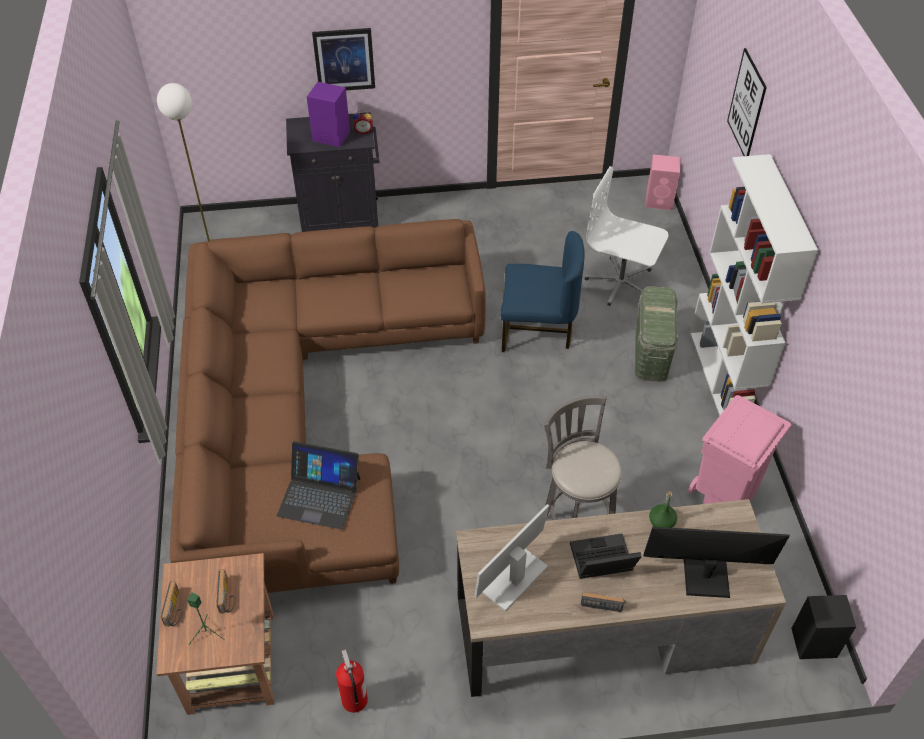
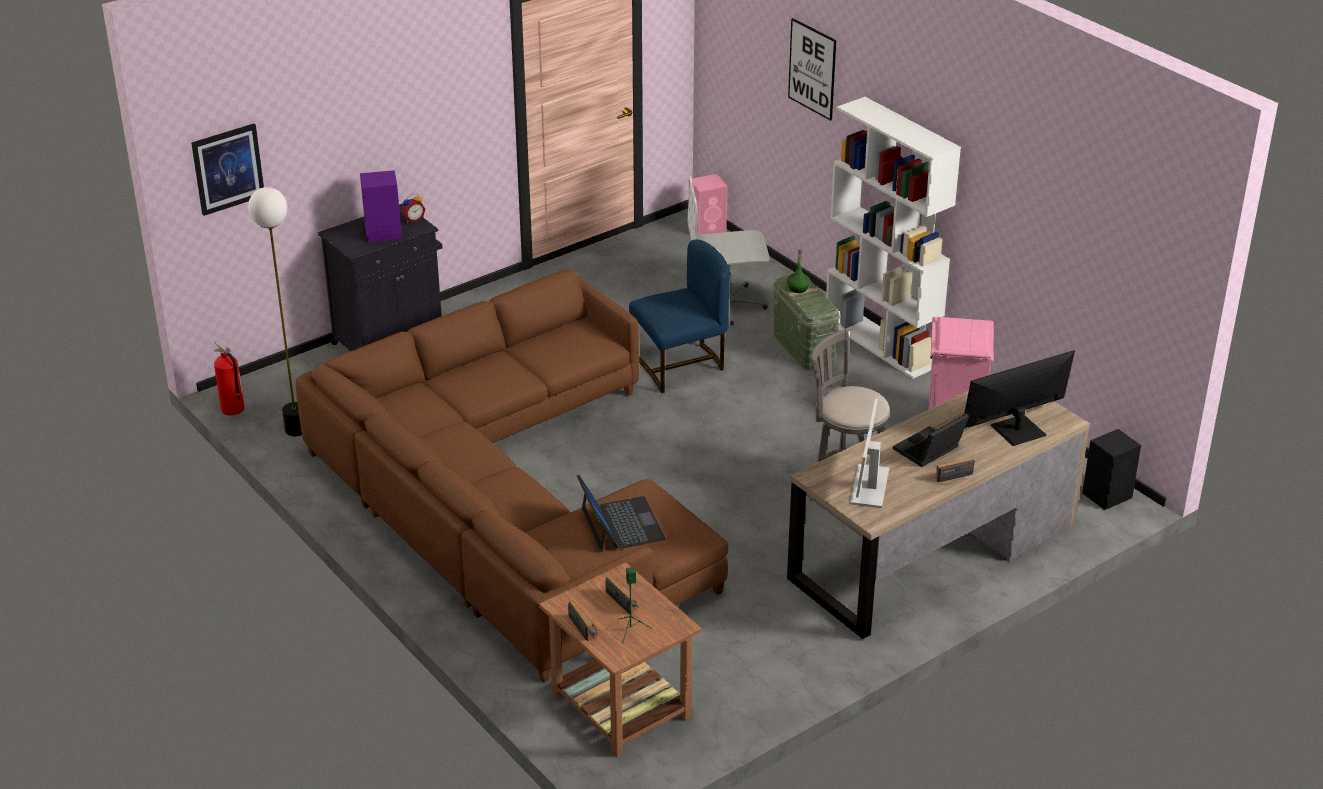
camera: 30 degrees left, 15 degrees down
laptop [277,441,360,530] -> laptop turned 90 degrees counterclockwise [577,475,665,552]
picture [312,28,375,90] -> picture moved to [191,124,264,216]
fire extinguisher [336,649,368,713] -> fire extinguisher moved to [214,340,244,416]
green bottle [649,491,677,528] -> green bottle moved to [787,249,810,293]

